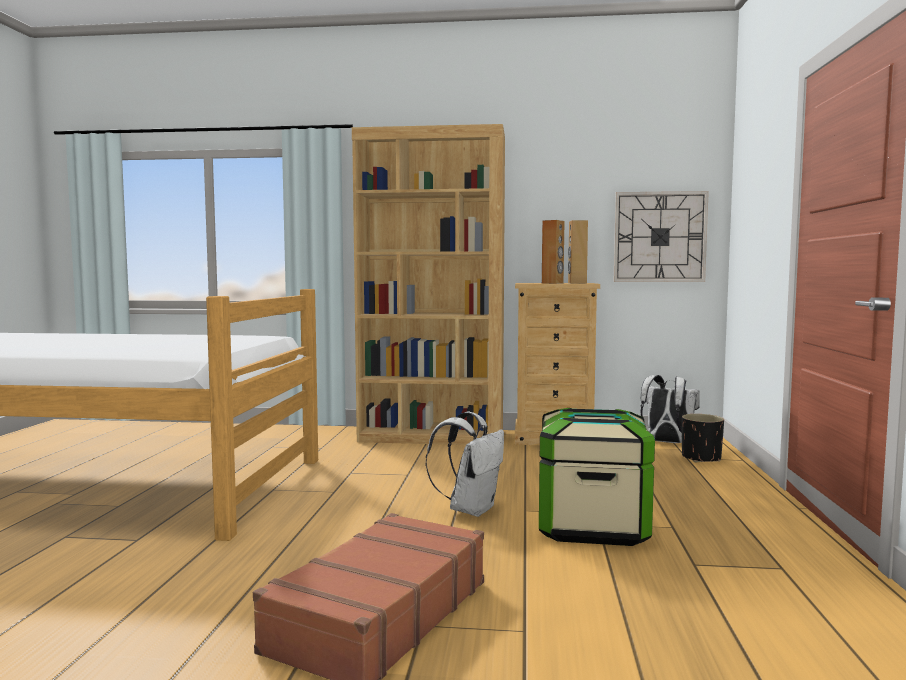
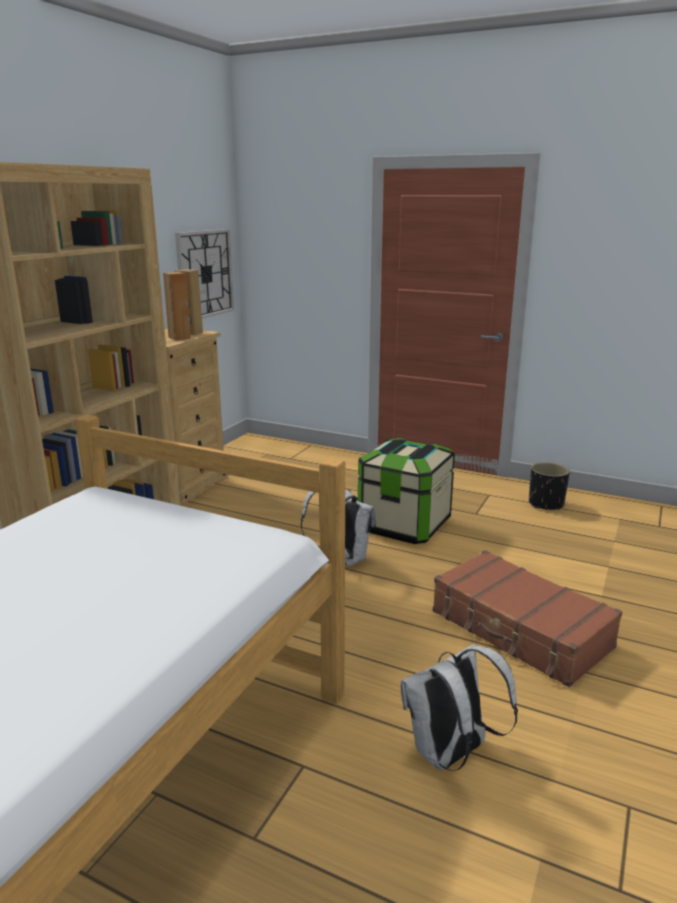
camera: 70 degrees left, 15 degrees up
white backpack [641,375,700,443] -> white backpack moved to [400,644,518,771]
black planter [682,414,724,462] -> black planter moved to [529,462,570,511]

